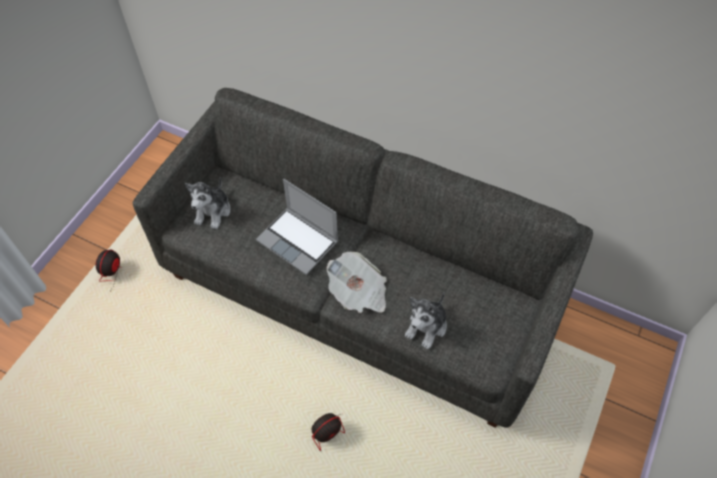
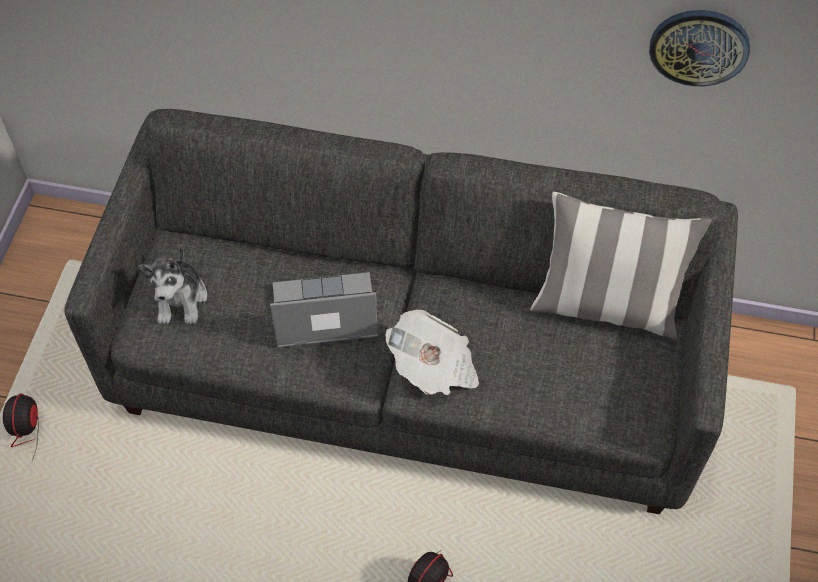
camera: 15 degrees left, 0 degrees up
laptop [256,179,338,275] -> laptop turned 150 degrees clockwise [270,272,378,348]
plush toy [405,292,447,349] -> none
none -> pillow [530,192,712,339]
none -> wall clock [649,10,750,86]

